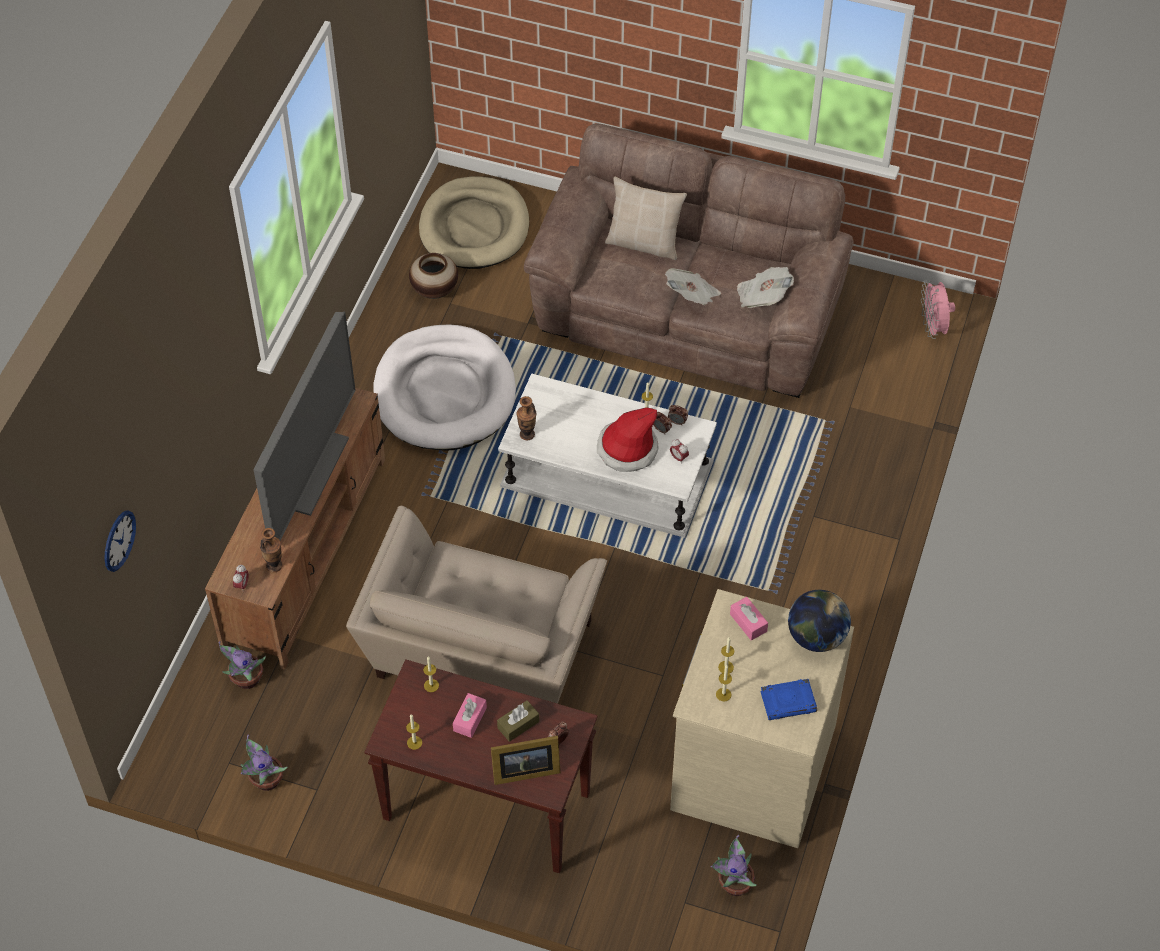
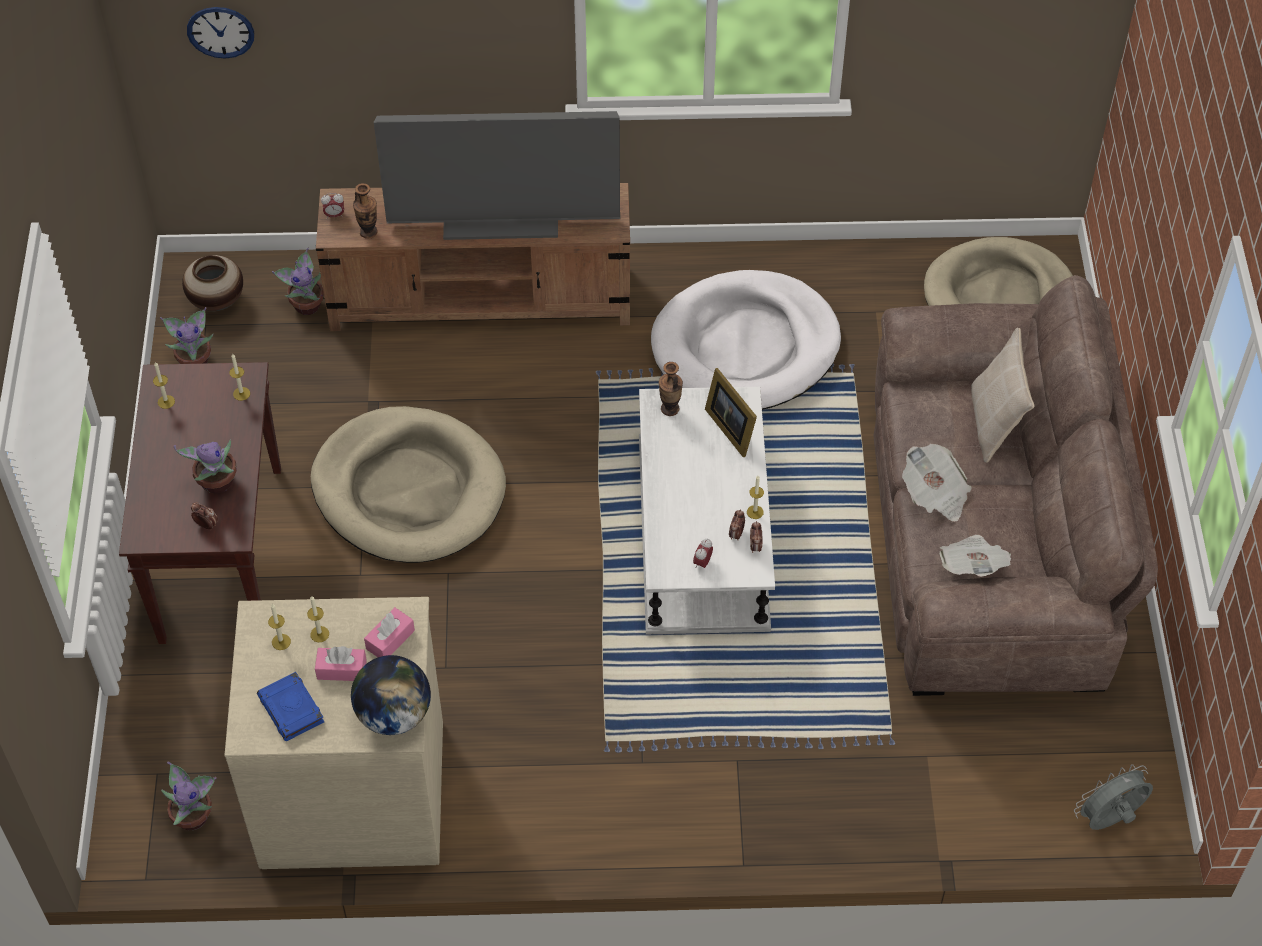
camera: 70 degrees right, 0 degrees up
beige armchair [346,506,607,704] -> beige dog bed [311,406,506,563]
vase [409,253,458,299] -> vase moved to [182,255,243,311]
pink tissue box [453,693,487,738] -> pink tissue box moved to [315,646,367,681]
picture frame [491,736,561,785] -> picture frame moved to [705,368,757,457]
brown tissue box [497,700,539,742] -> potted plant [174,440,237,494]
hat [597,407,659,472] -> none
pink fan [921,280,955,339] -> grey fan [1074,764,1153,830]

